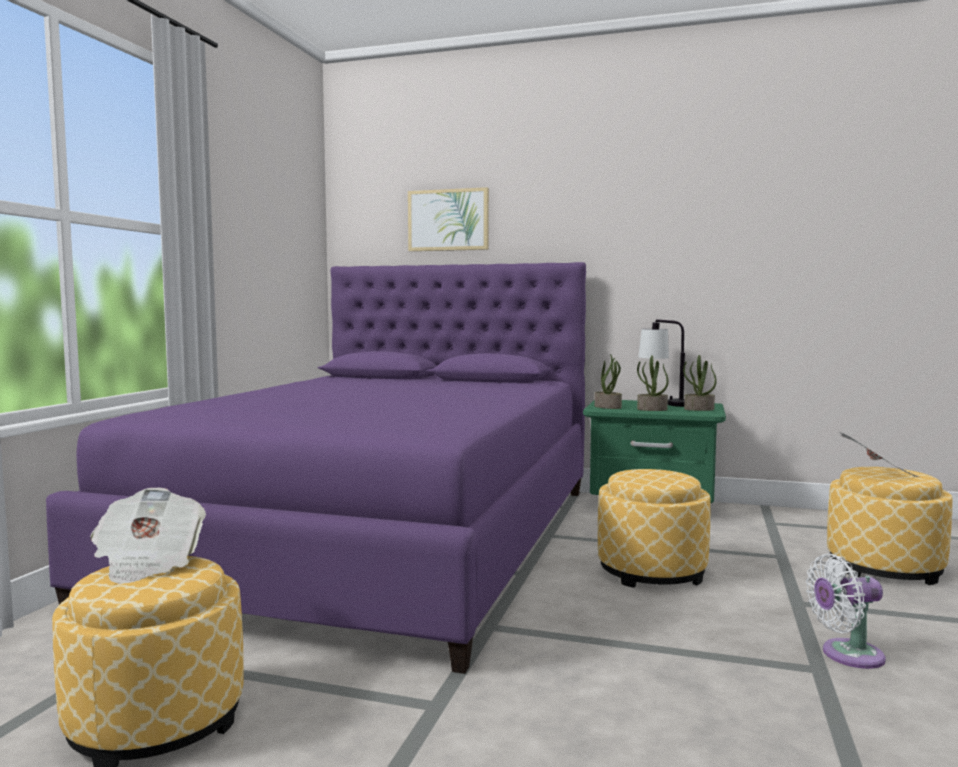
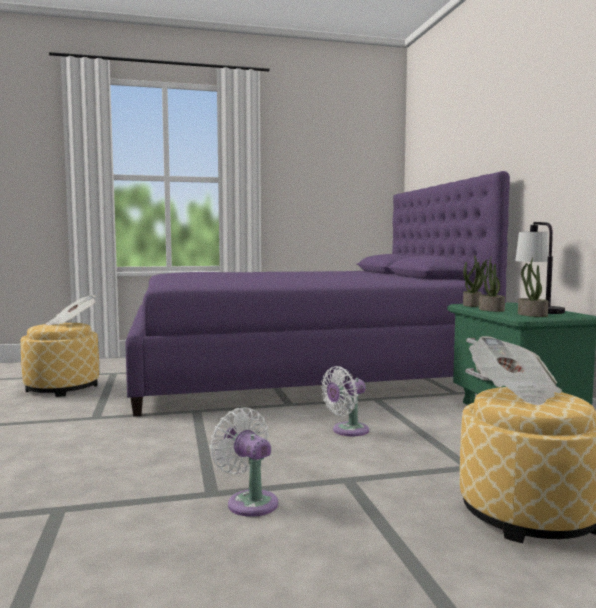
camera: 60 degrees right, 0 degrees up
picture [408,187,489,251] -> none
ottoman [598,469,710,588] -> white fan [321,366,369,436]

